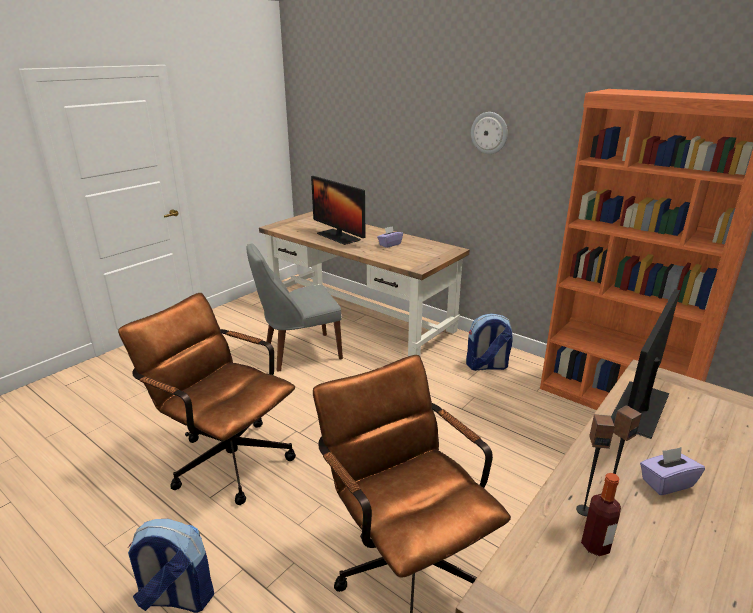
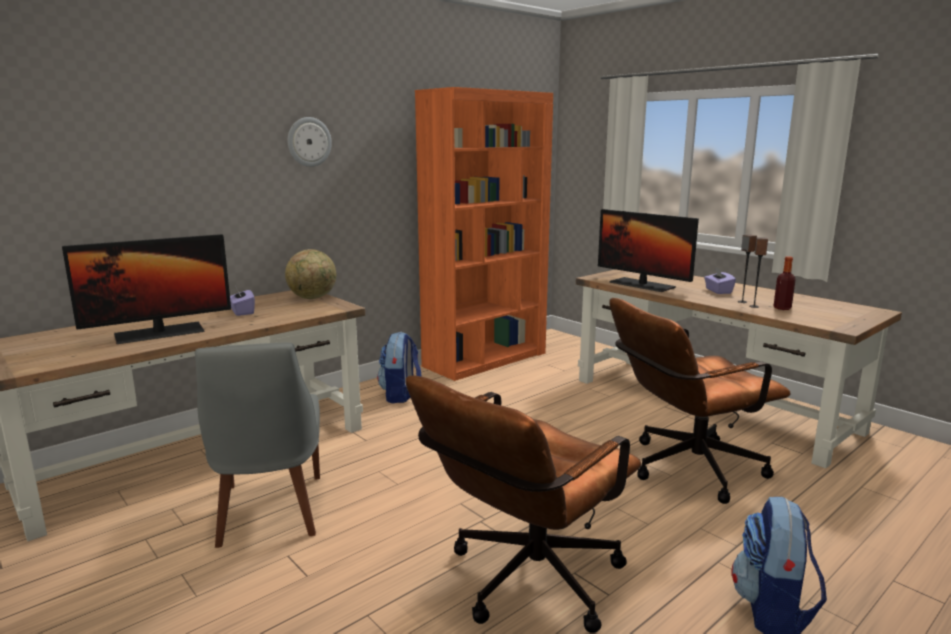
camera: 80 degrees left, 10 degrees down
none -> globe [285,249,336,299]

